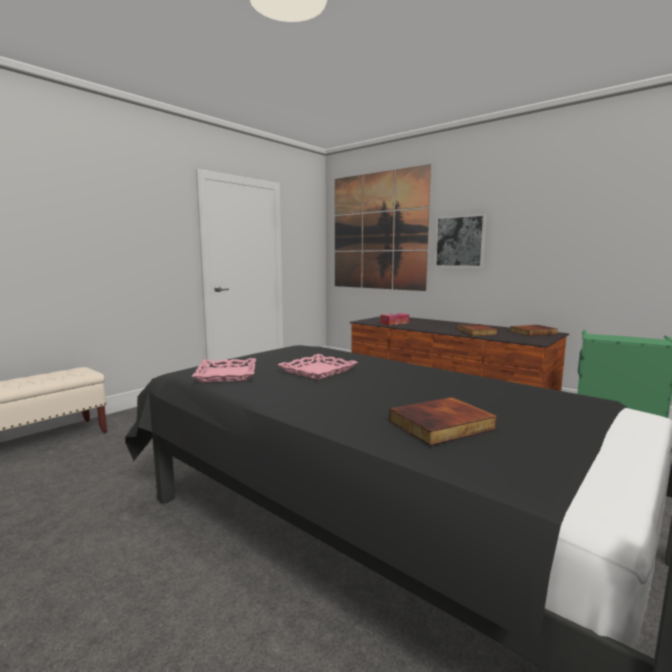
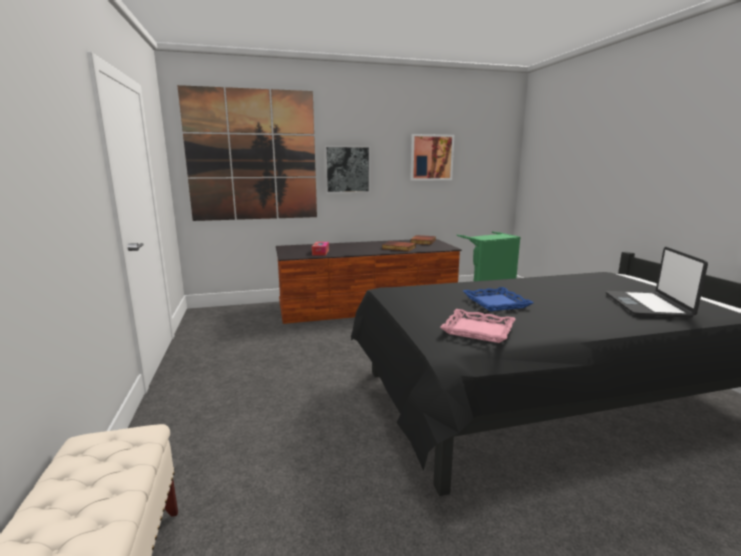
camera: 55 degrees left, 5 degrees up
pink tray [278,354,358,380] -> blue tray [463,287,534,311]
book [389,397,498,446] -> laptop [606,247,708,318]
none -> picture [410,134,454,181]

